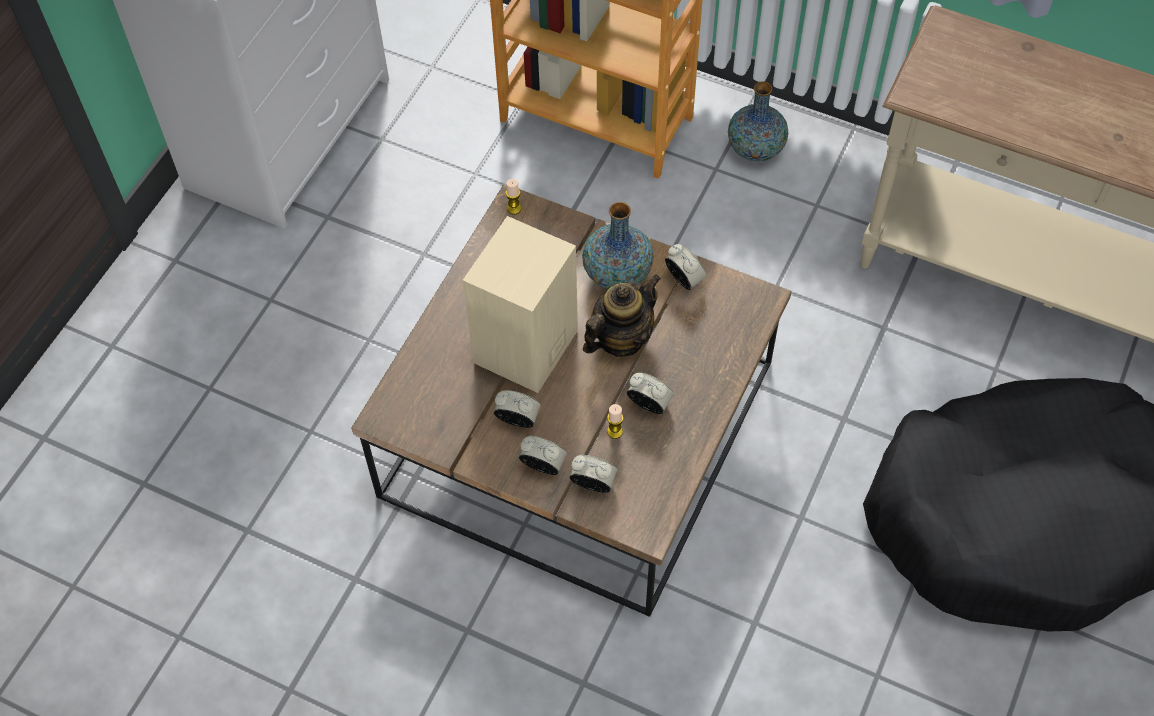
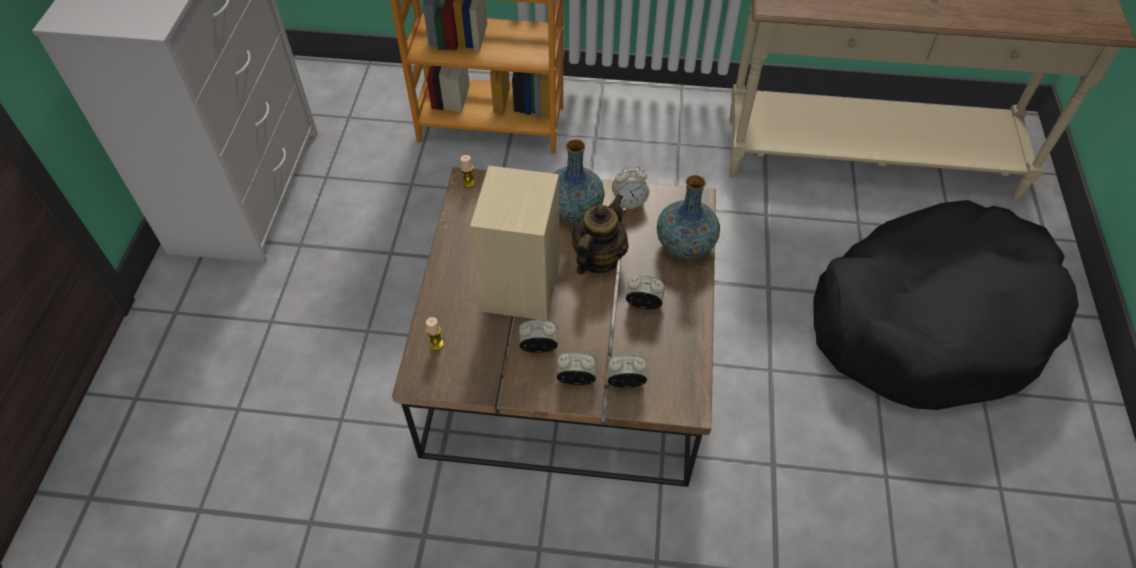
camera: 20 degrees left, 5 degrees down
candle [607,404,623,439] -> candle moved to [426,317,444,351]
alarm clock [665,244,707,290] -> alarm clock turned 135 degrees clockwise [612,166,649,209]
vase [728,81,788,161] -> vase moved to [657,175,720,259]

